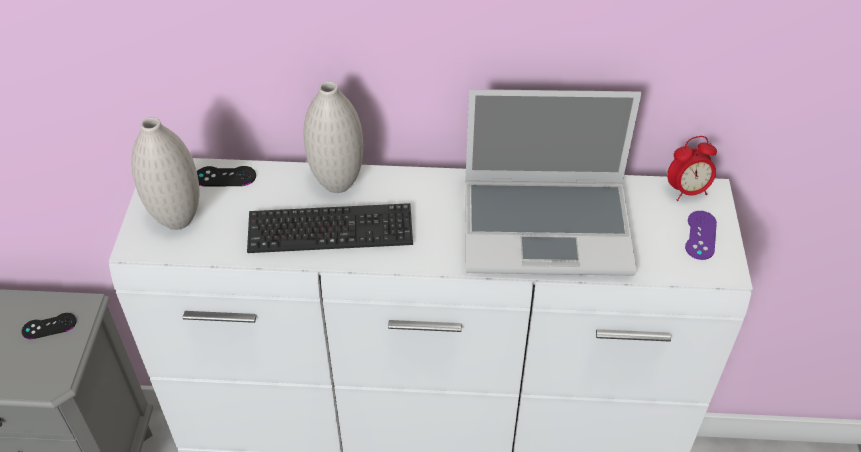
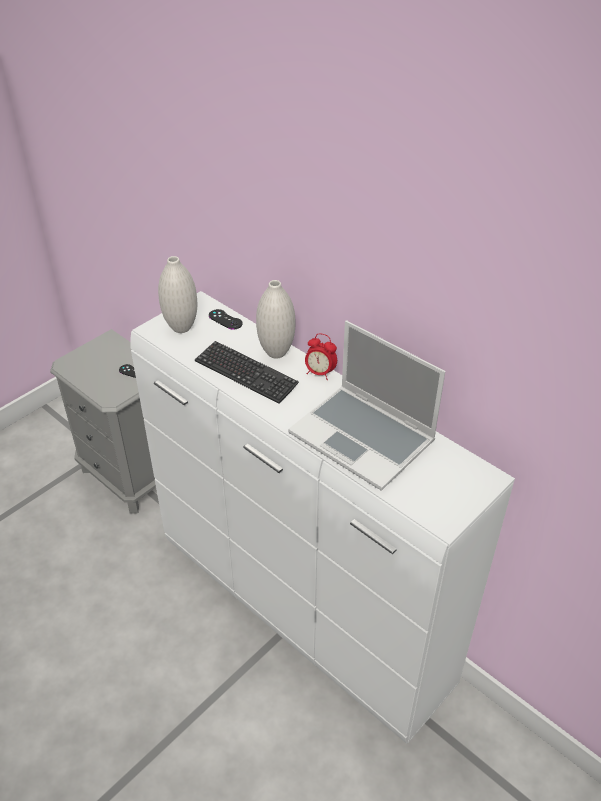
camera: 40 degrees right, 5 degrees down
alarm clock [667,136,717,201] -> alarm clock moved to [305,333,337,380]
purple game controller [685,211,717,260] -> none

